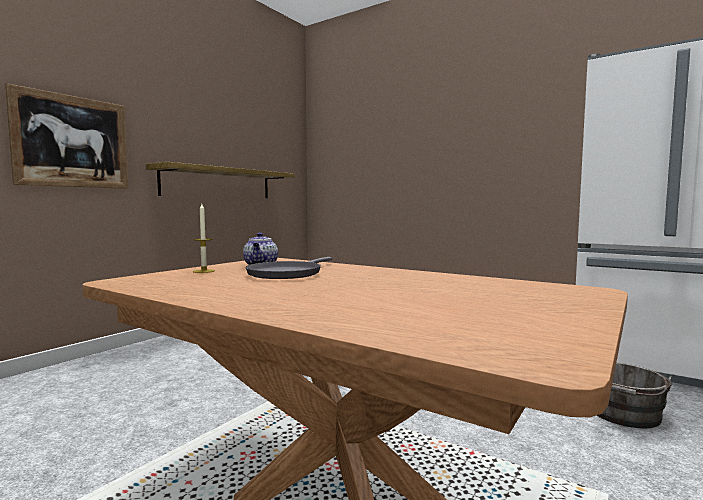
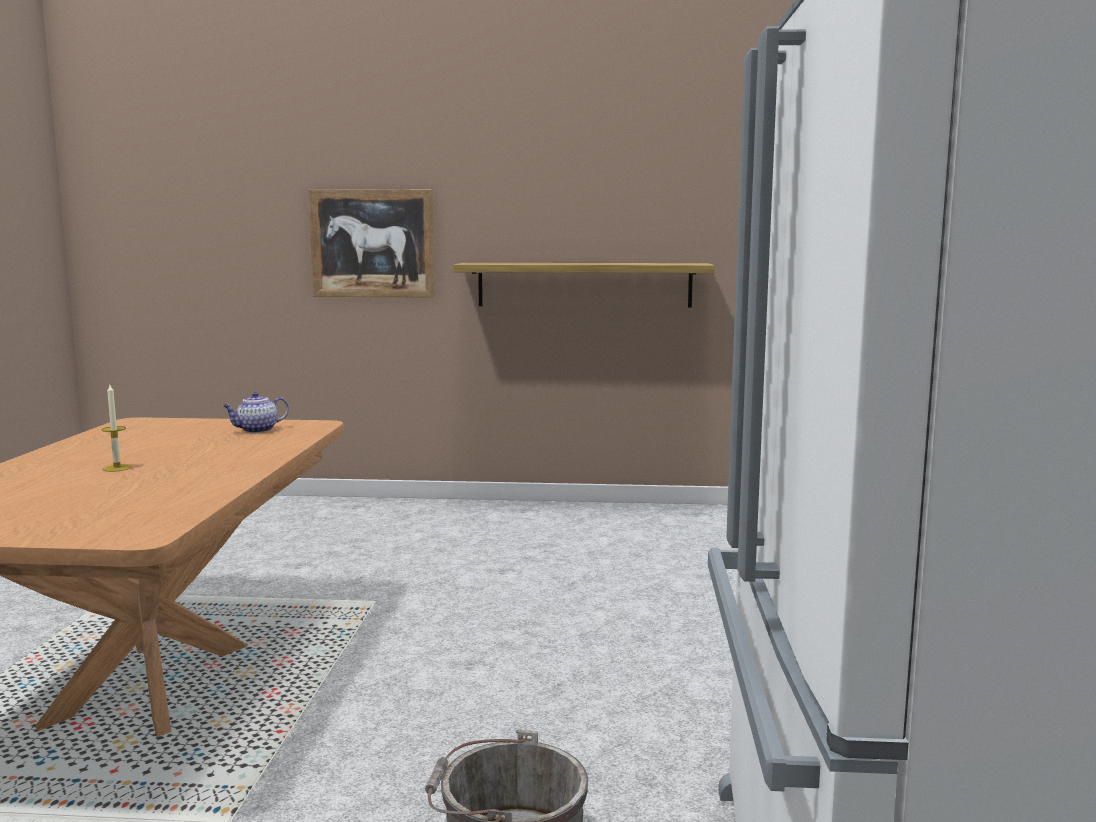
camera: 60 degrees right, 5 degrees up
candle [193,204,215,273] -> candle moved to [101,385,131,472]
grey frying pan [246,257,332,279] -> none

